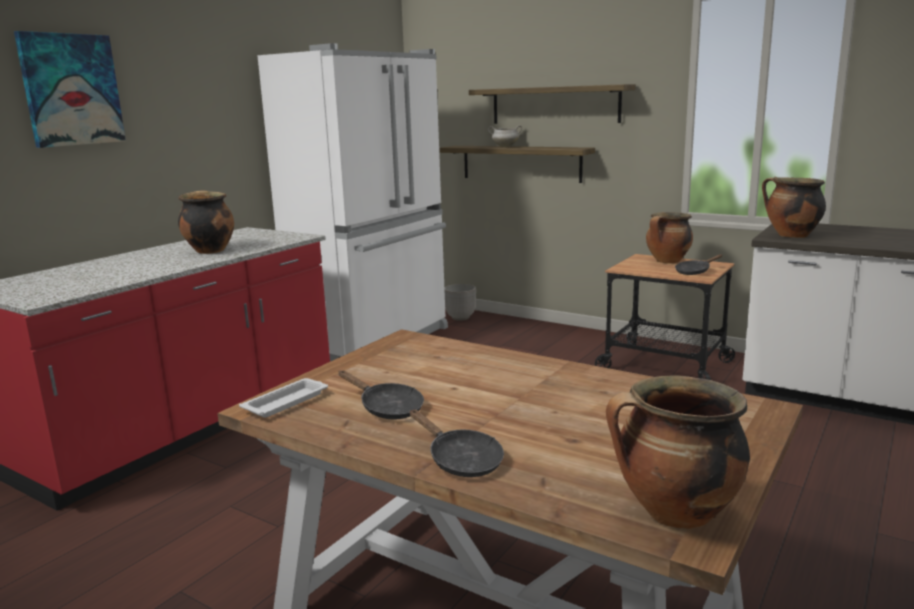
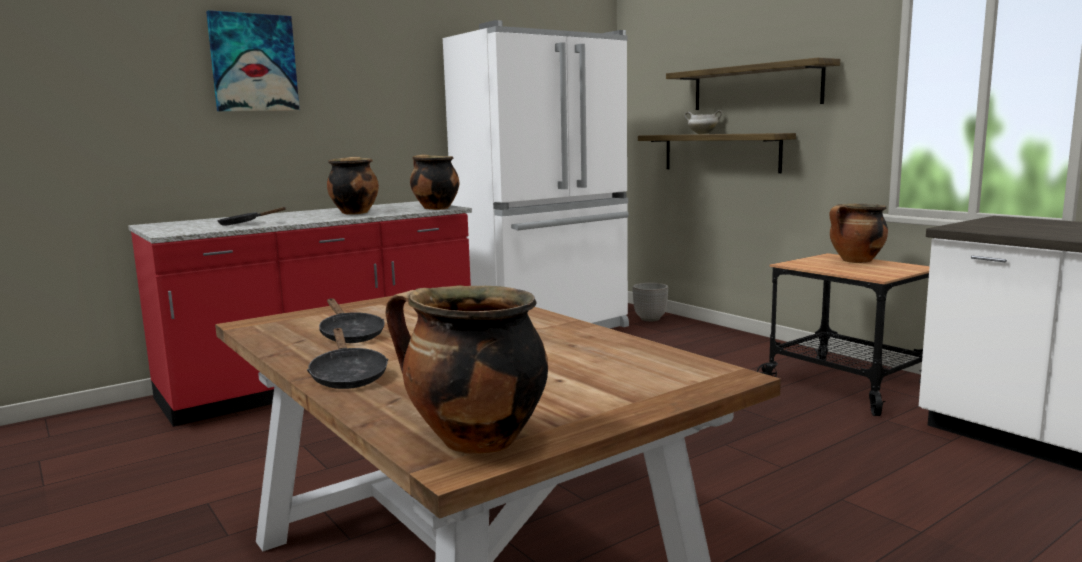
camera: 20 degrees right, 5 degrees down
white tray [239,378,328,418] -> none
black frying pan [675,254,722,275] -> black frying pan moved to [217,207,287,225]
cooking pot [762,177,826,238] -> cooking pot moved to [410,154,459,210]

